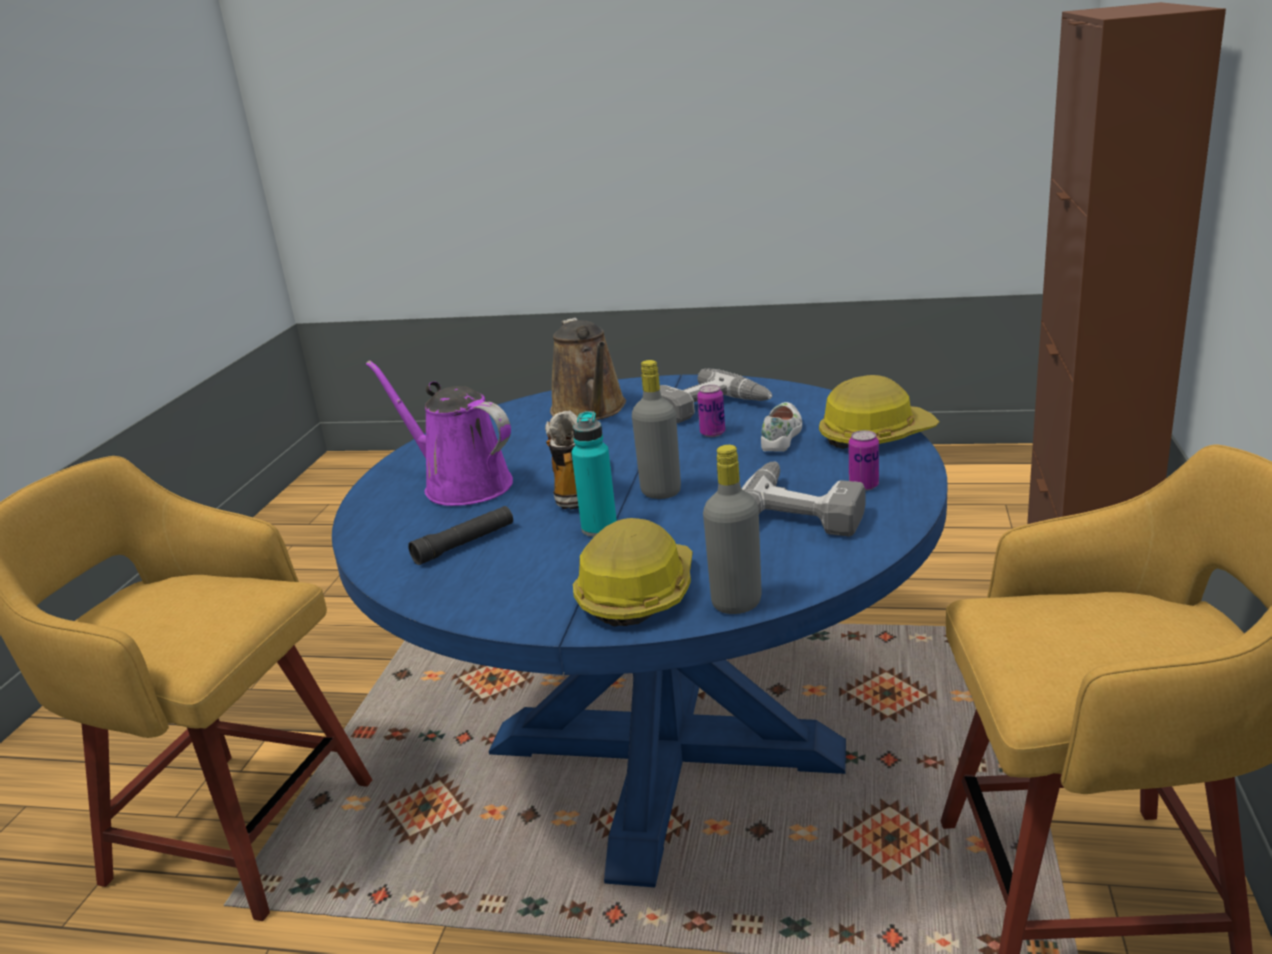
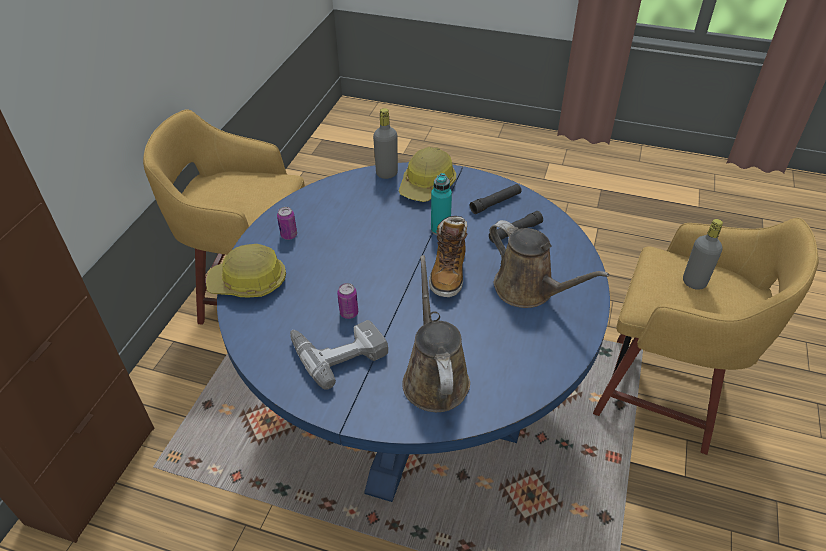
camera: 175 degrees left, 20 degrees up
purple watering can [366,361,513,506] -> brown watering can [489,220,609,308]
grey bottle [632,360,681,499] -> grey bottle moved to [683,219,723,290]
power drill [741,462,866,537] -> none
white shoe [761,402,802,452] -> none
none -> black flashlight [470,184,522,214]

